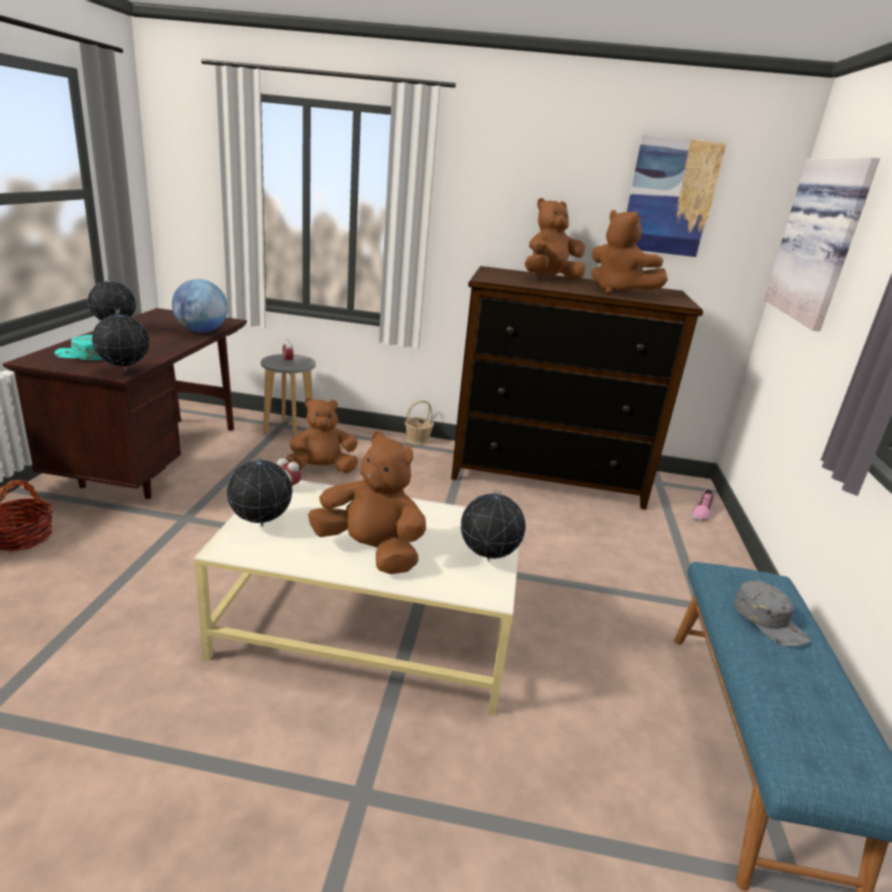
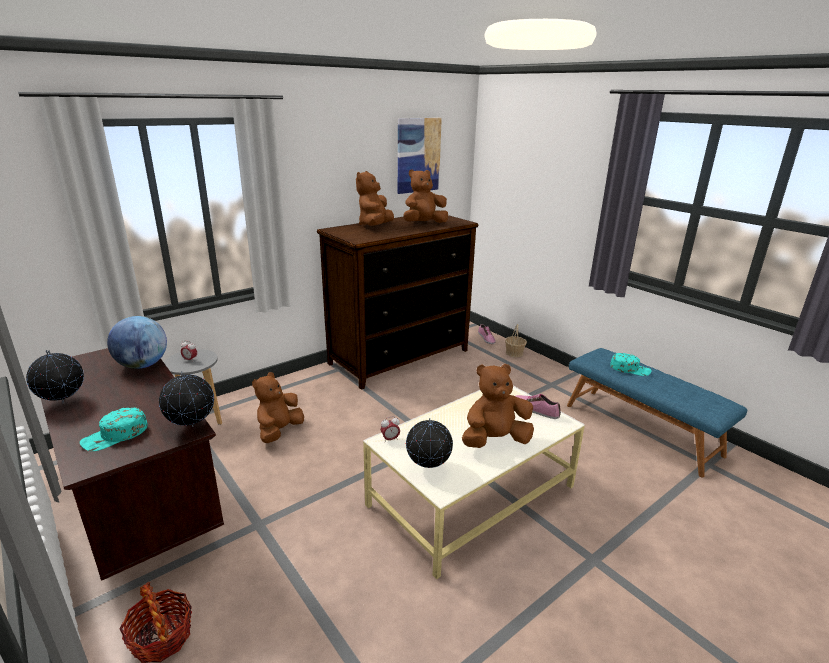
camera: 45 degrees left, 0 degrees up
basket [405,400,434,445] -> basket moved to [505,324,527,357]
globe [461,490,526,561] -> shoe [515,394,561,419]
brown plush toy [591,210,668,294] -> brown plush toy turned 150 degrees clockwise [403,170,448,223]
grey cap [734,580,810,647] -> turquoise cap [610,353,652,376]
picture [764,157,880,331] -> none

